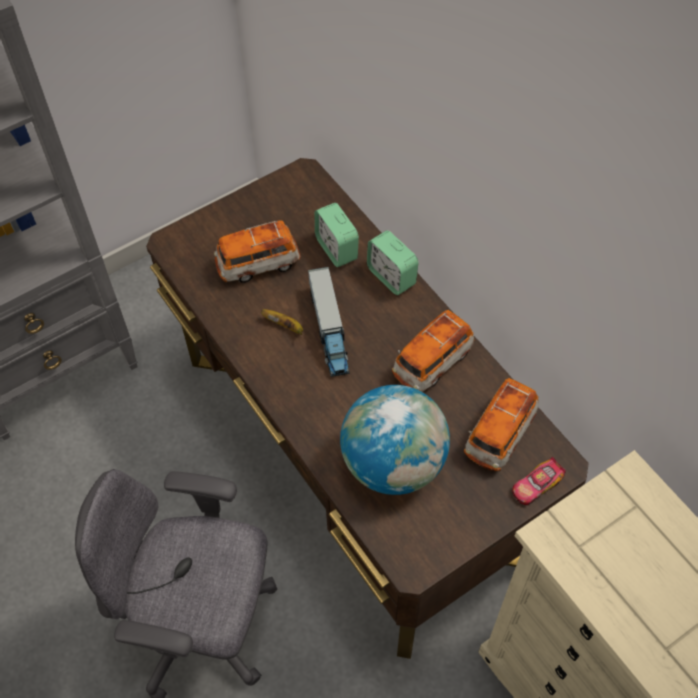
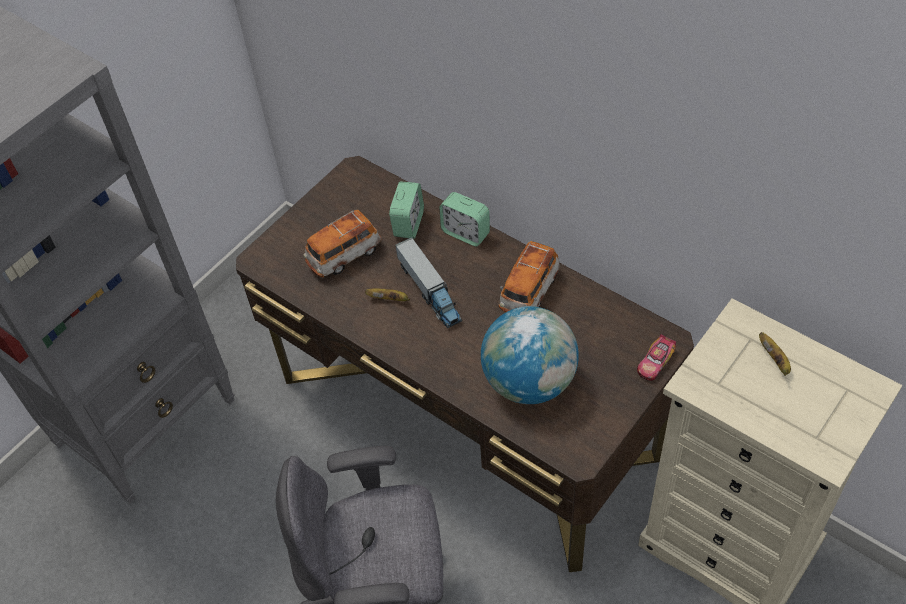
camera: 15 degrees left, 5 degrees down
alarm clock [315,203,359,267] -> alarm clock turned 120 degrees counterclockwise [389,181,424,239]
toy car [464,378,538,471] -> none
none -> banana [759,332,791,376]

